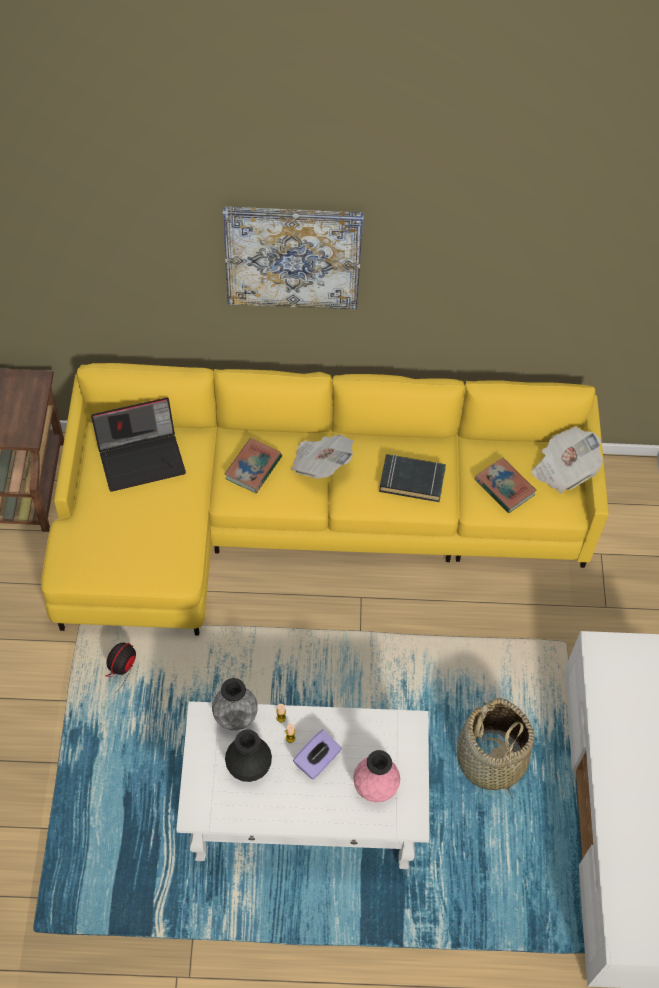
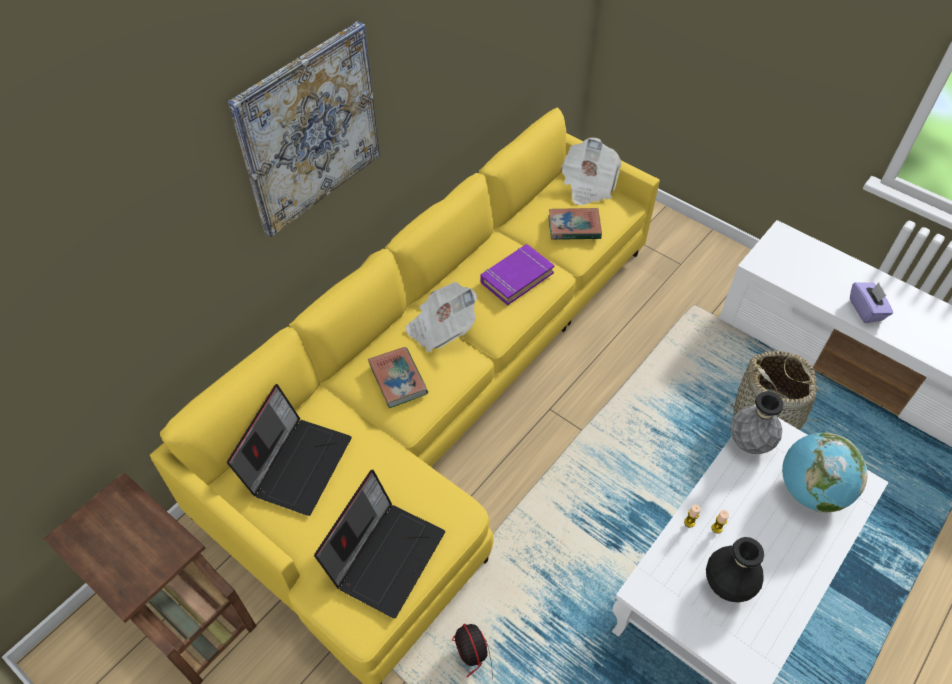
camera: 50 degrees left, 5 degrees down
grey vase [212,678,258,730] -> grey vase moved to [730,391,784,454]
purple tissue box [293,730,341,780] -> purple tissue box moved to [850,282,893,323]
pink vase [353,750,400,802] -> globe [782,433,868,513]
black book [379,454,446,502] -> purple book [481,244,555,305]
none -> laptop [314,470,445,618]

